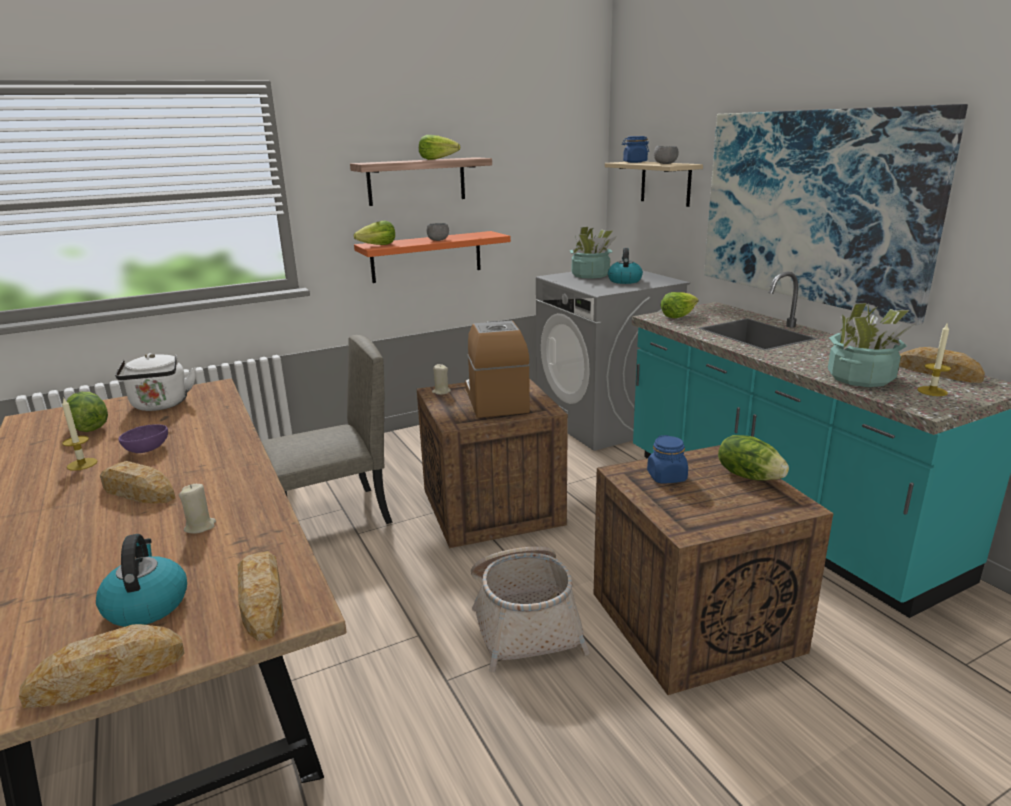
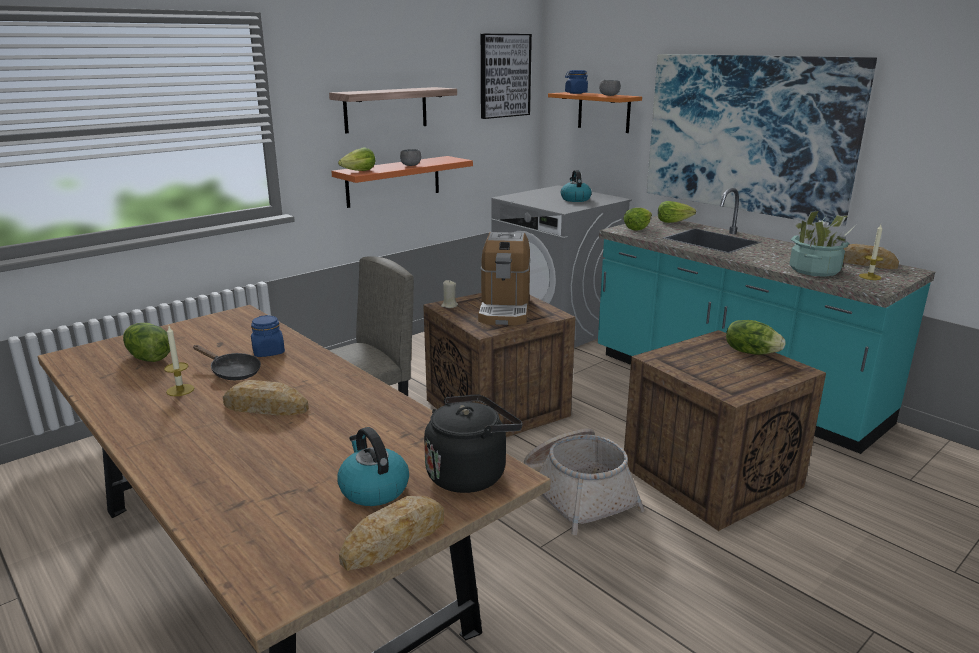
camera: 15 degrees left, 0 degrees up
white kettle [115,353,196,411] -> none
purple bowl [118,424,168,453] -> black frying pan [193,345,261,380]
beige candle [179,484,216,534] -> none
bread [238,551,284,641] -> black kettle [424,394,522,493]
lettuce [419,135,460,160] -> lettuce moved to [658,201,696,223]
coffee machine [465,321,530,418] -> coffee machine turned 150 degrees counterclockwise [478,232,531,326]
potted plant [570,227,617,279] -> none
beige shelf [605,162,703,207] -> orange shelf [548,92,642,133]
blue jar [647,435,688,483] -> blue jar moved to [251,315,285,357]
none -> picture [481,34,532,119]

